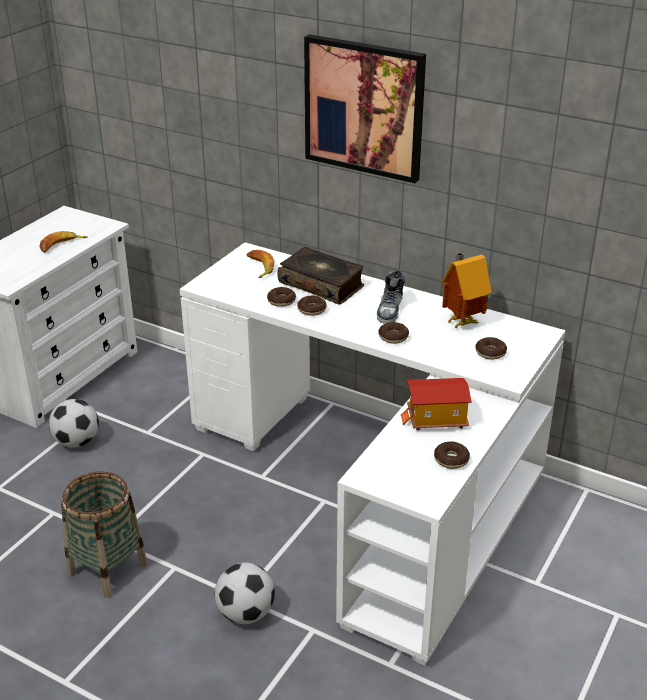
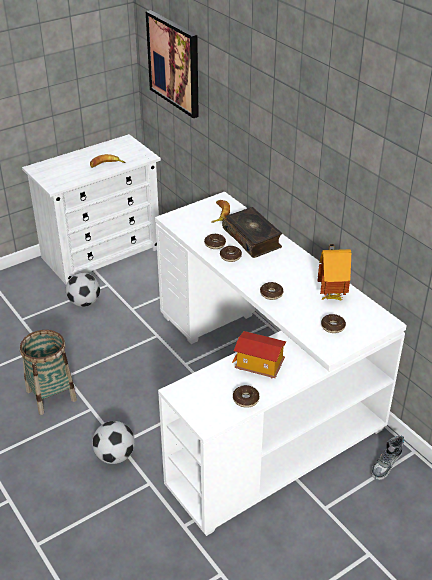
camera: 25 degrees right, 5 degrees up
picture [304,34,426,183] -> picture moved to [146,10,199,118]
shoe [377,270,405,324] -> shoe moved to [372,435,404,480]

